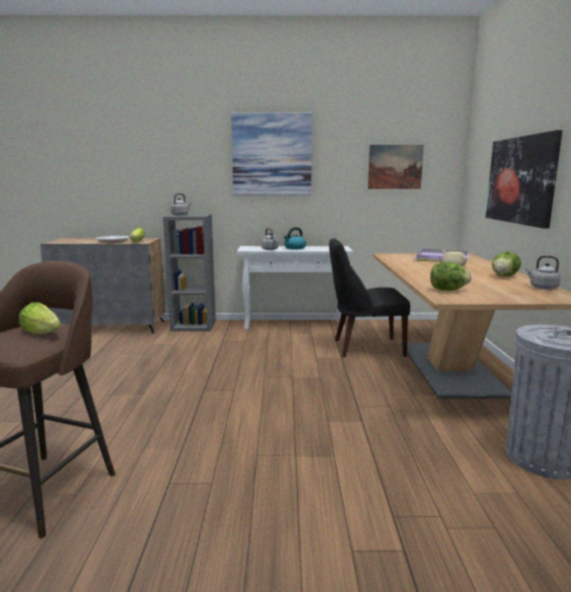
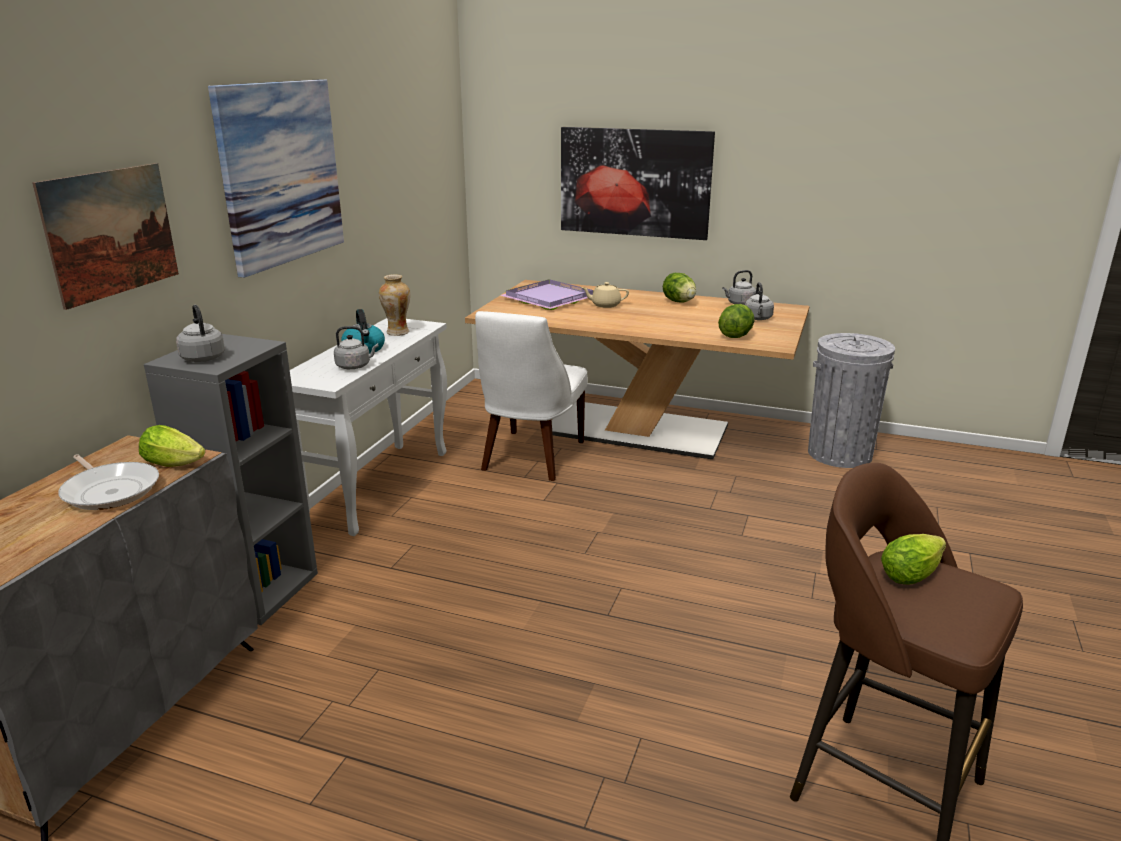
camera: 70 degrees left, 10 degrees up
black chair [329,238,410,357] -> white chair [475,311,588,481]
picture [368,145,424,189] -> picture moved to [32,163,179,310]
none -> vase [379,274,410,336]
none -> grey kettle [745,282,774,320]

